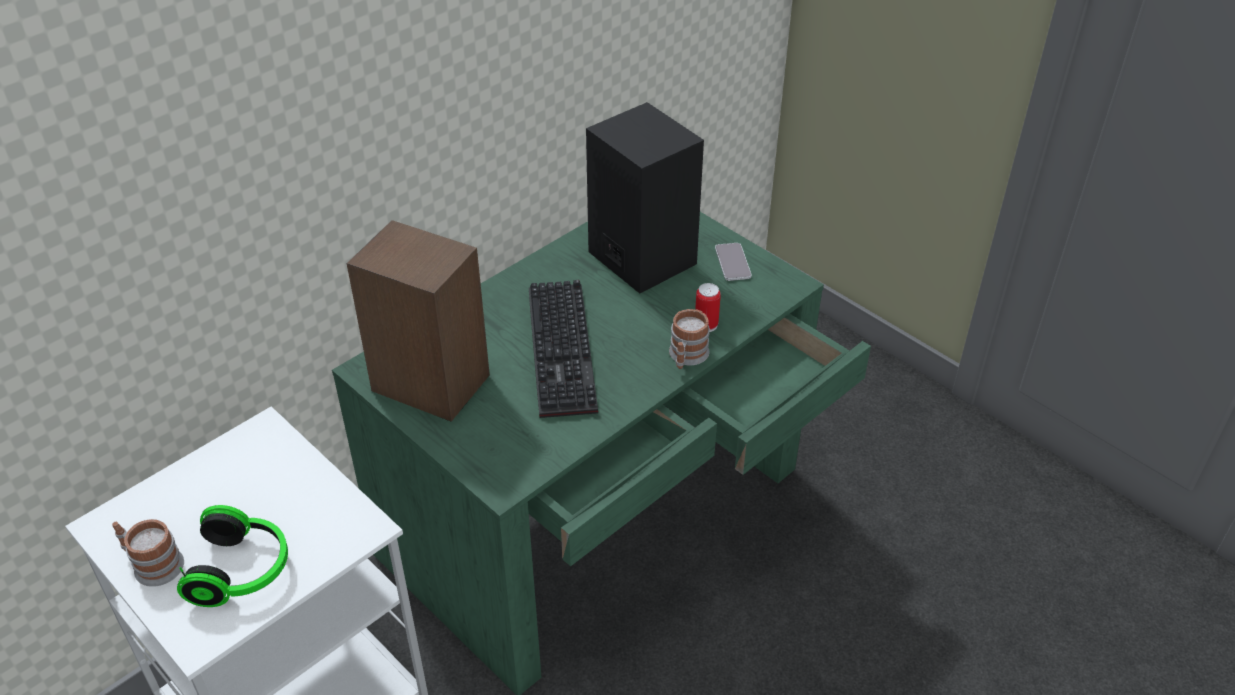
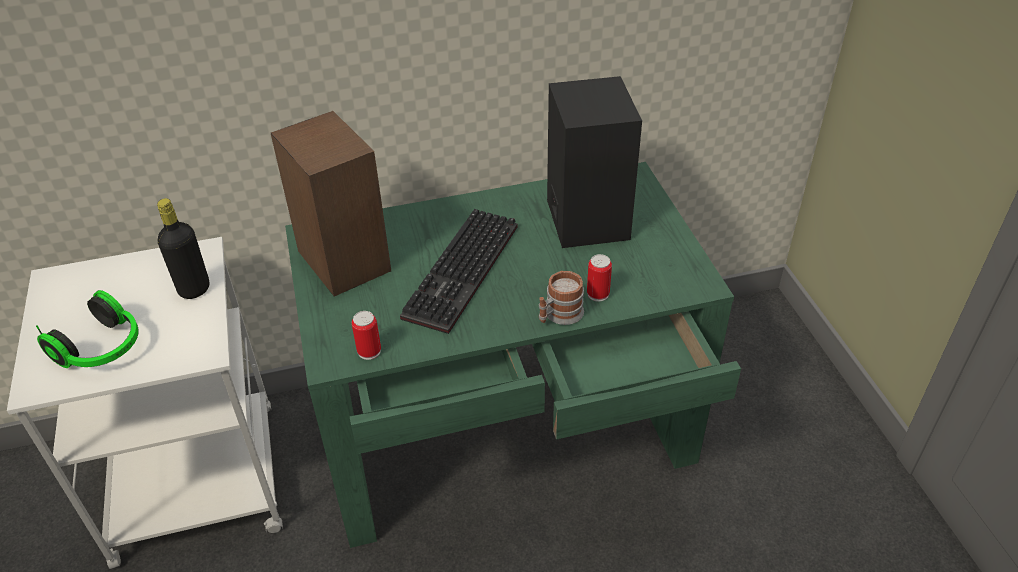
camera: 30 degrees right, 0 degrees up
mug [112,519,184,587] -> none
phone [715,243,752,281] -> none
none -> black bottle [157,198,209,299]
none -> can [352,311,381,360]

